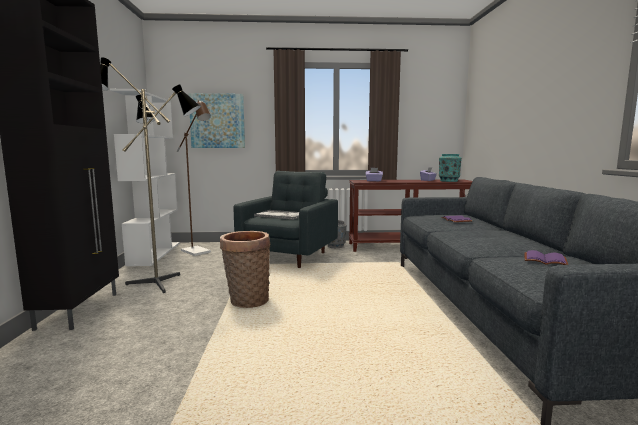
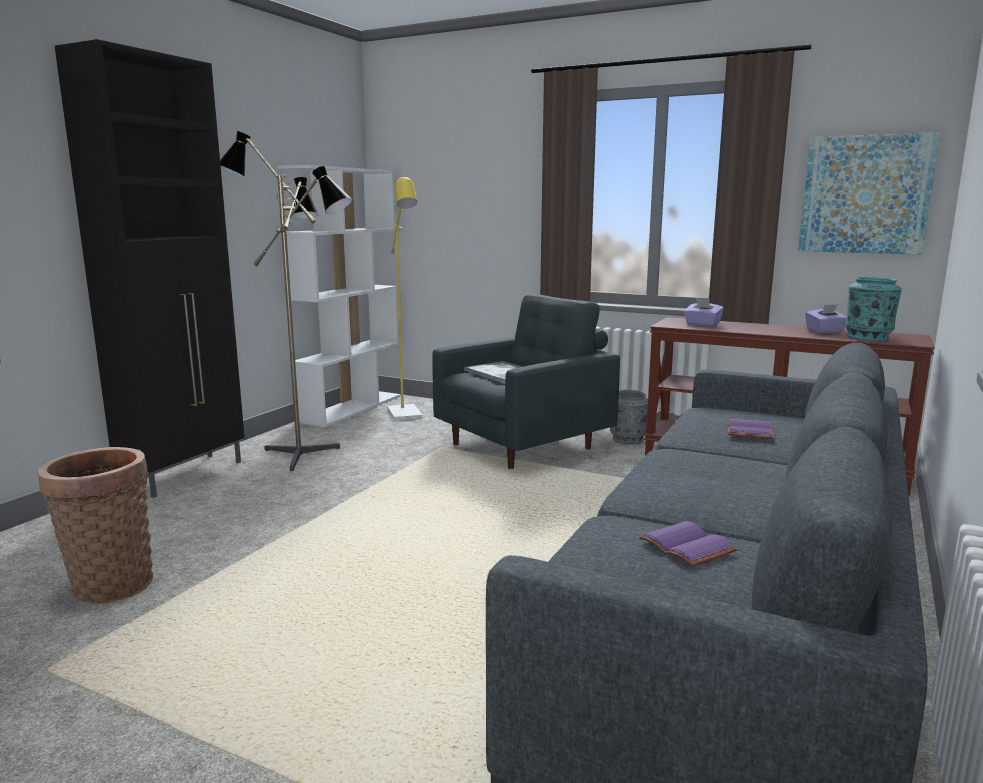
camera: 30 degrees right, 5 degrees up
brown floor lamp [177,101,211,256] -> yellow floor lamp [387,175,422,421]
picture [189,93,245,148] -> picture moved to [798,132,940,254]
basket [220,231,270,308] -> basket moved to [38,447,153,603]

